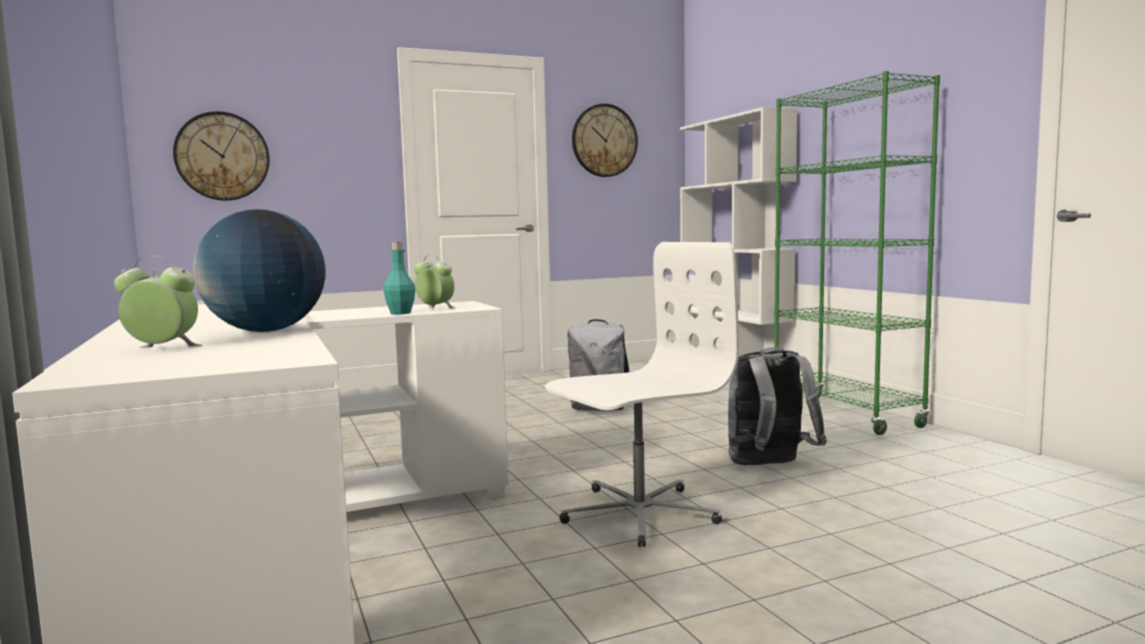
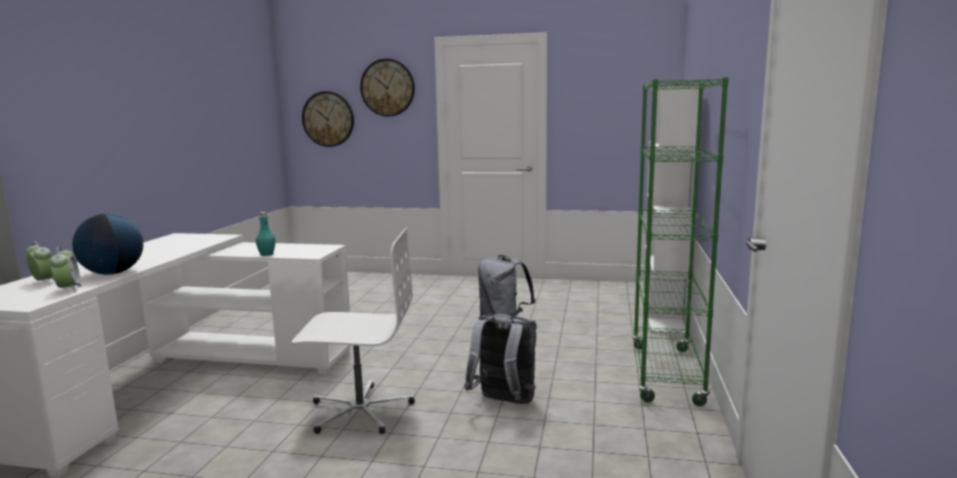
camera: 35 degrees right, 5 degrees up
alarm clock [414,255,455,308] -> alarm clock moved to [50,247,82,293]
wall clock [572,104,638,177] -> wall clock moved to [360,59,415,117]

